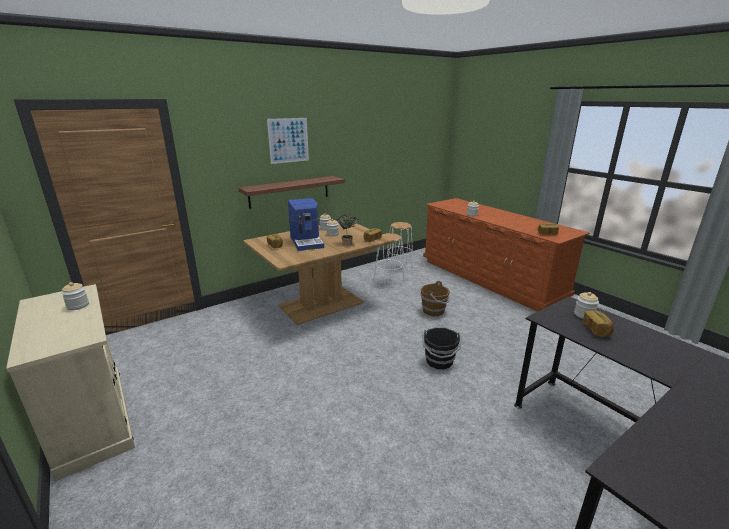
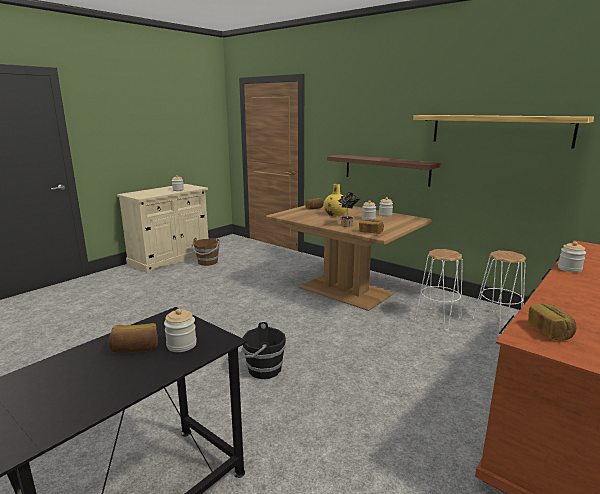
camera: 75 degrees right, 5 degrees down
picture [267,118,309,164] -> none
coffee machine [288,198,324,251] -> yellow vase [323,184,347,216]
brown bucket [421,281,450,316] -> brown bucket moved to [192,238,220,266]
none -> shelf [413,115,594,148]

